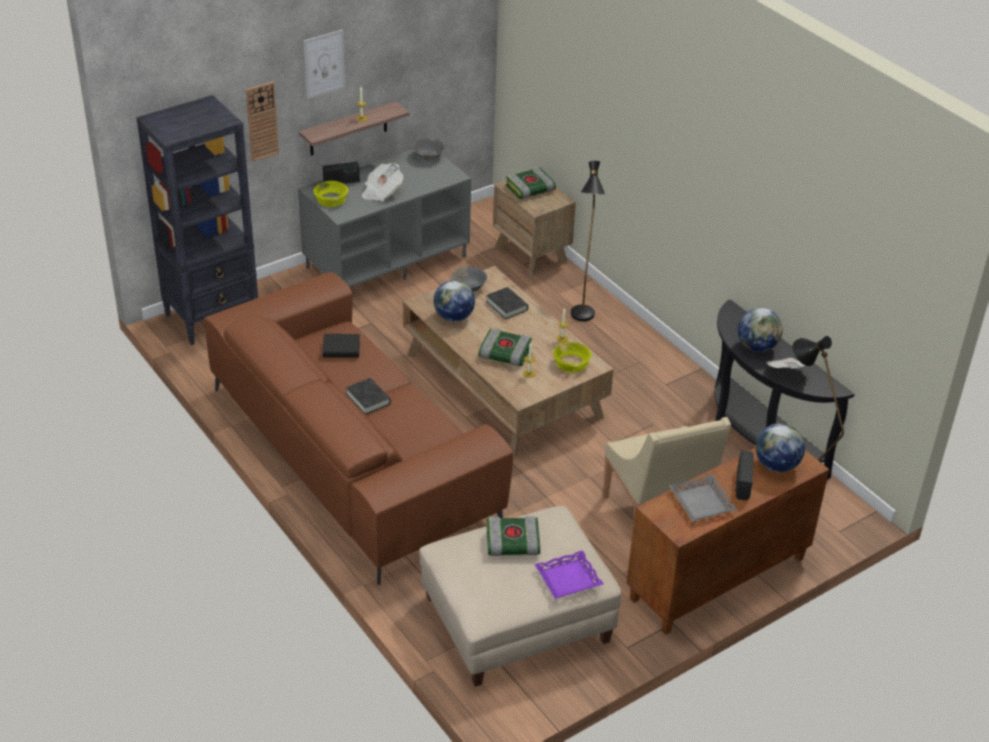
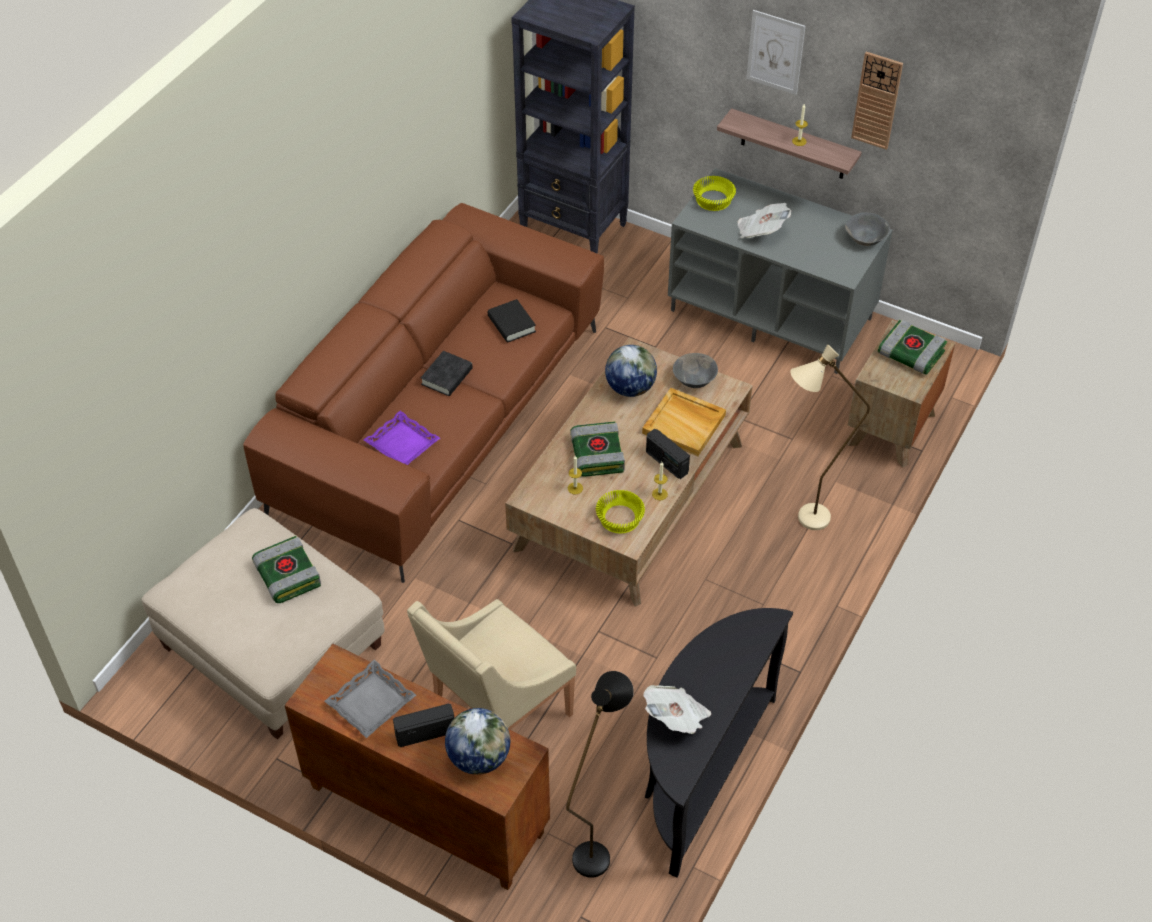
camera: 65 degrees right, 10 degrees up
wall clock [246,81,279,162] -> wall clock moved to [851,52,903,150]
radio [322,162,360,186] -> radio moved to [646,429,690,479]
black book [486,287,528,319] -> beige tray [642,388,726,456]
purple tray [534,550,604,599] -> purple tray moved to [364,411,440,465]
black floor lamp [571,161,605,321] -> beige floor lamp [790,344,870,530]
globe [738,307,783,352] -> none

